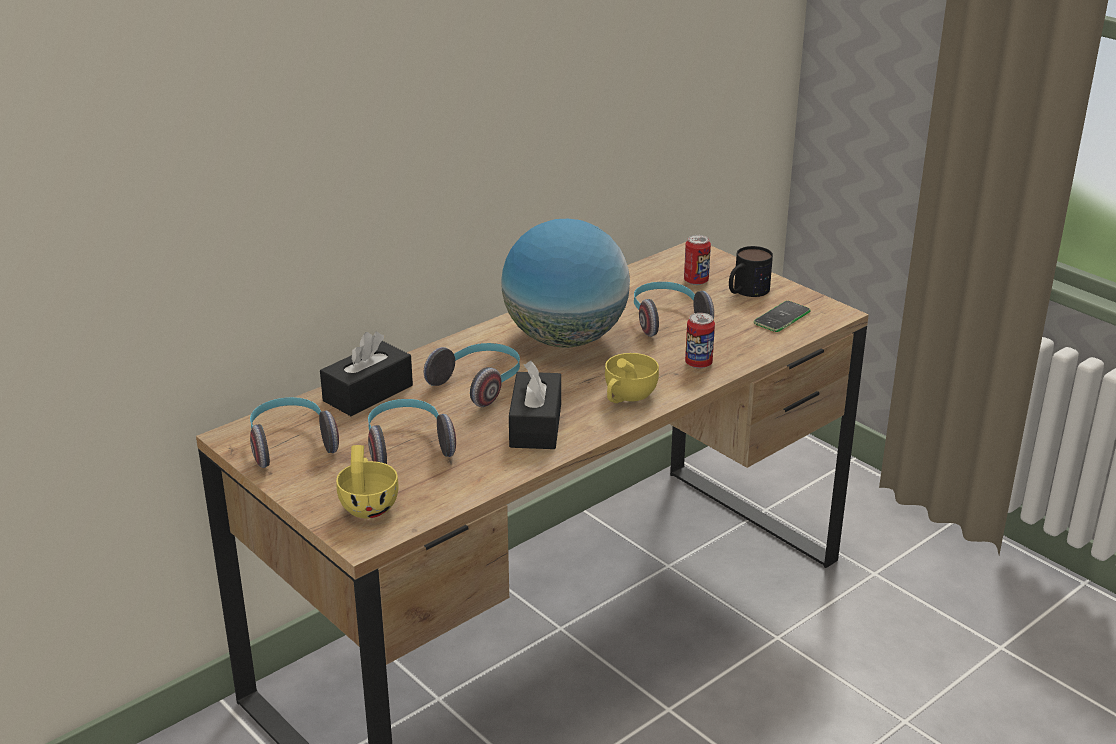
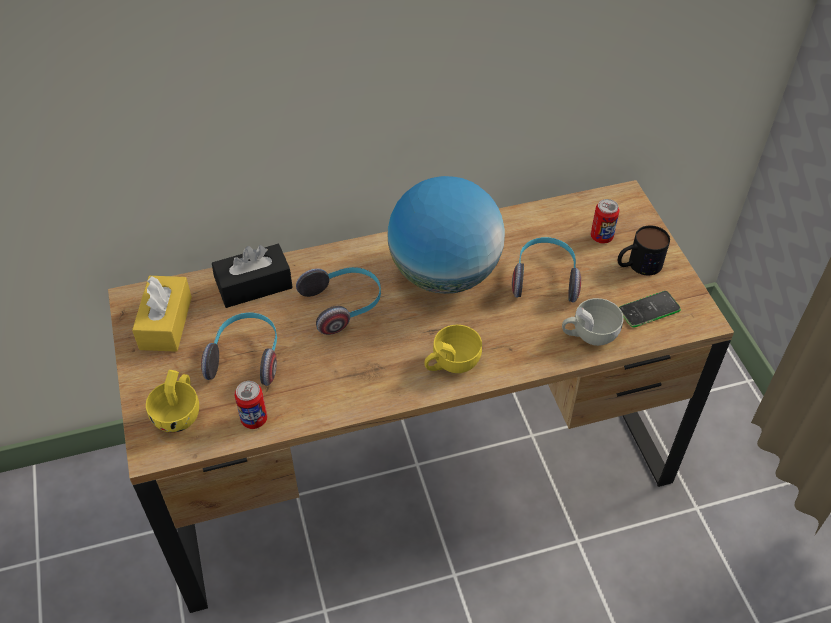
camera: 25 degrees right, 20 degrees up
headphones [250,397,339,468] -> yellow tissue box [132,276,192,352]
black tissue box [509,361,561,449] -> none
can [685,313,715,368] -> can moved to [235,381,267,429]
none -> white cup [562,298,623,346]

